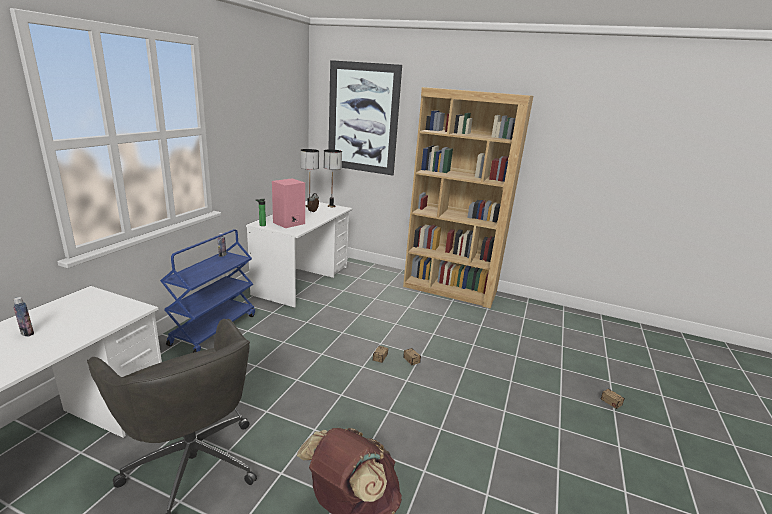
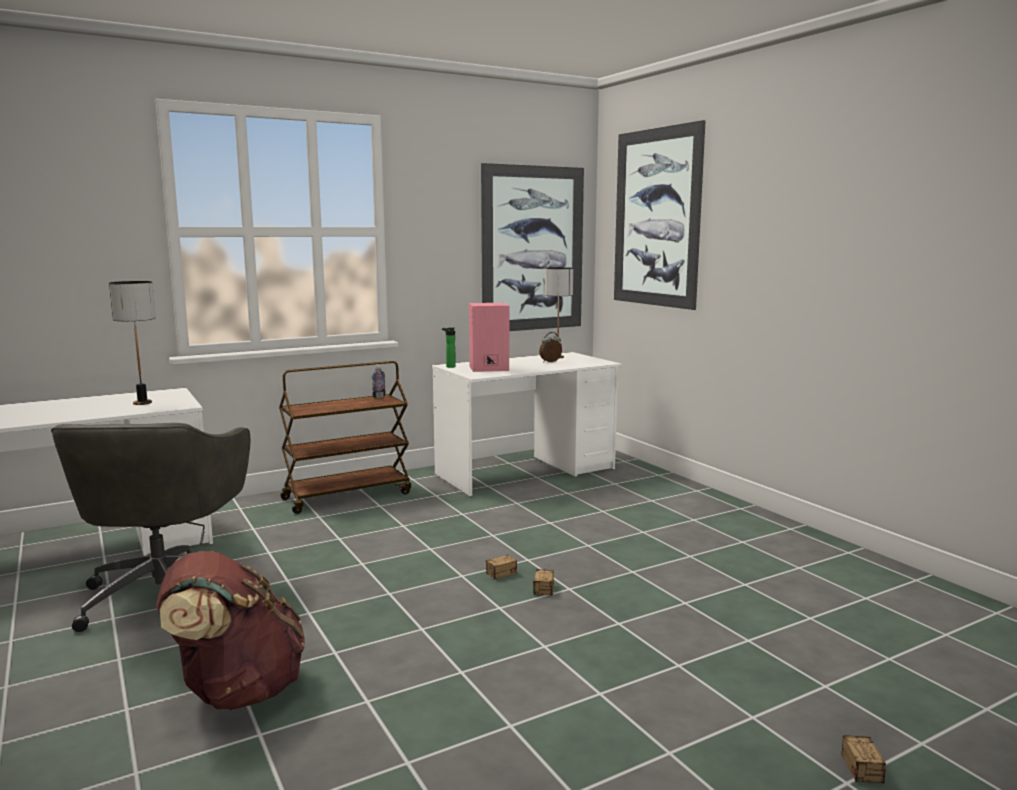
camera: 40 degrees right, 10 degrees down
bottle [13,297,34,336] -> none
blue cart [160,229,255,353] -> brown cart [279,361,411,514]
table lamp [324,149,342,207] -> table lamp moved to [109,281,156,405]
brown bookcase [403,87,533,309] -> none
none -> picture [481,163,584,331]

